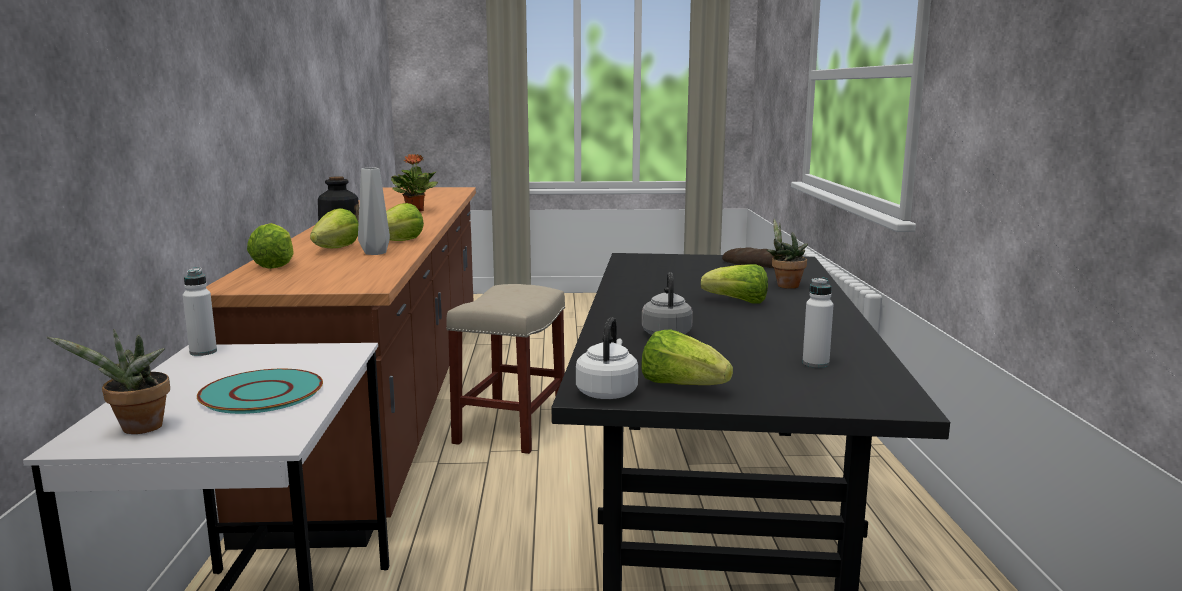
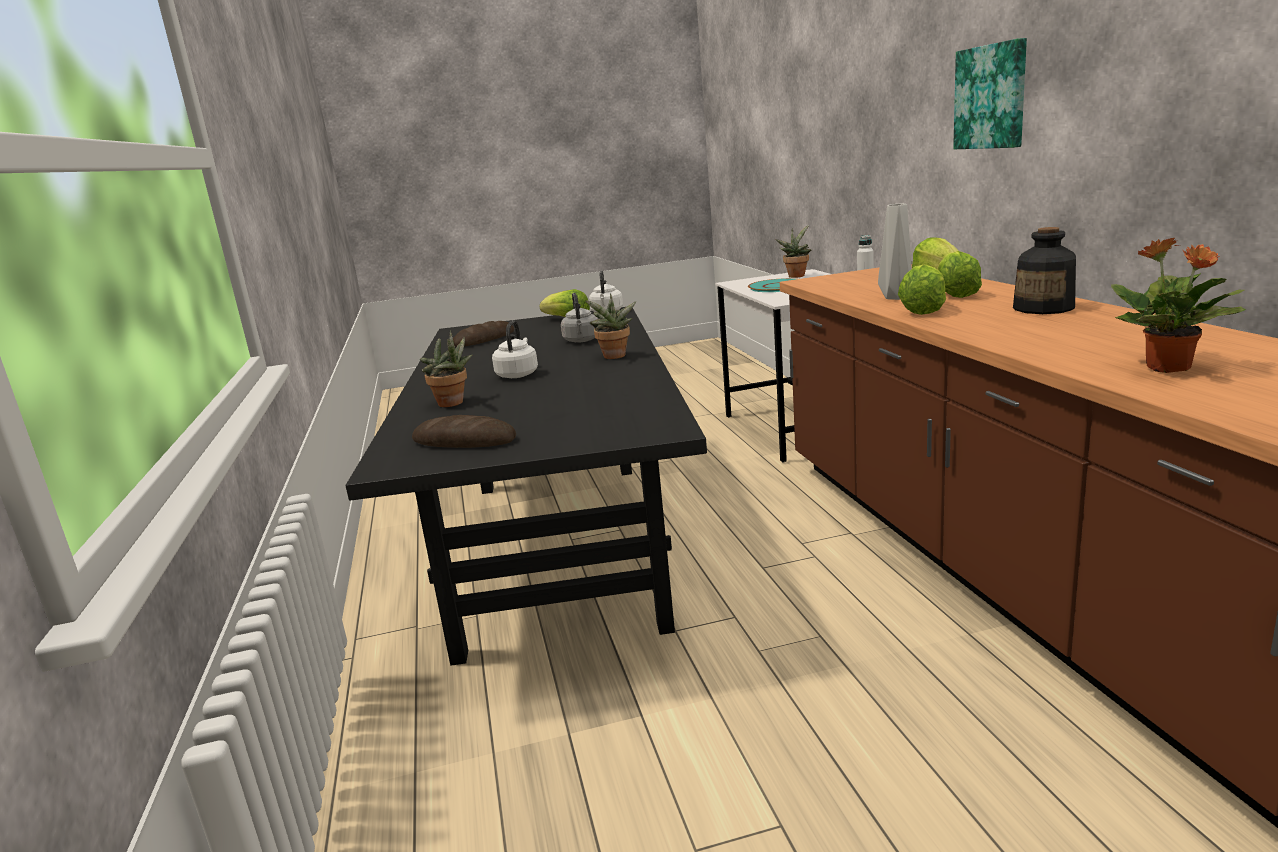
camera: 170 degrees right, 5 degrees up
beige stool [446,284,565,454] -> none
lettuce [701,264,768,303] -> white kettle [492,321,538,378]
white bottle [802,277,834,368] -> bread [453,321,514,347]
none -> potted plant [585,293,637,359]
none -> picture [953,38,1027,149]

